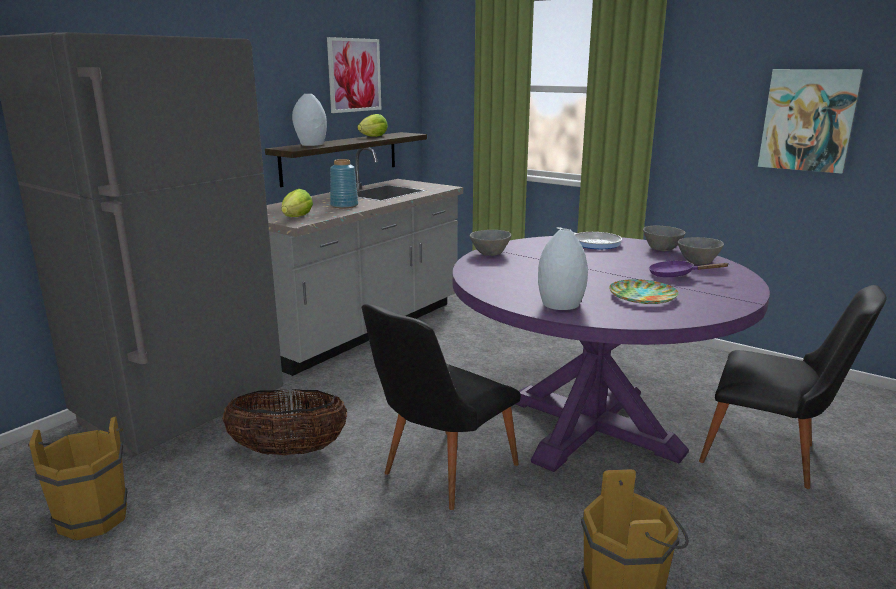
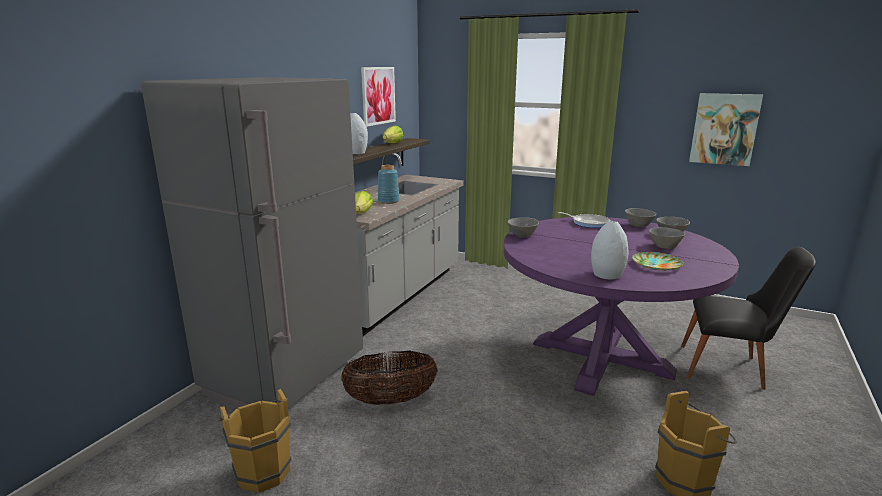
camera: 10 degrees left, 0 degrees up
black chair [362,304,521,510] -> none
purple frying pan [649,261,729,277] -> grey bowl [649,227,685,249]

